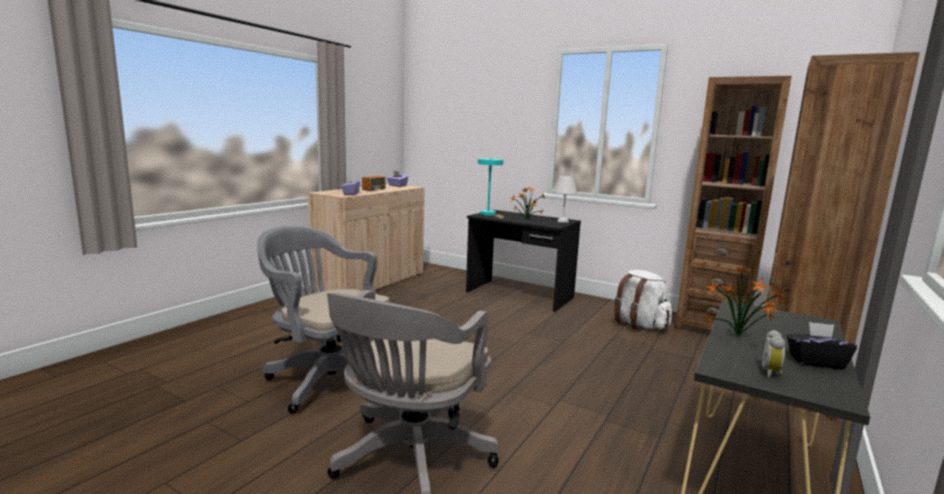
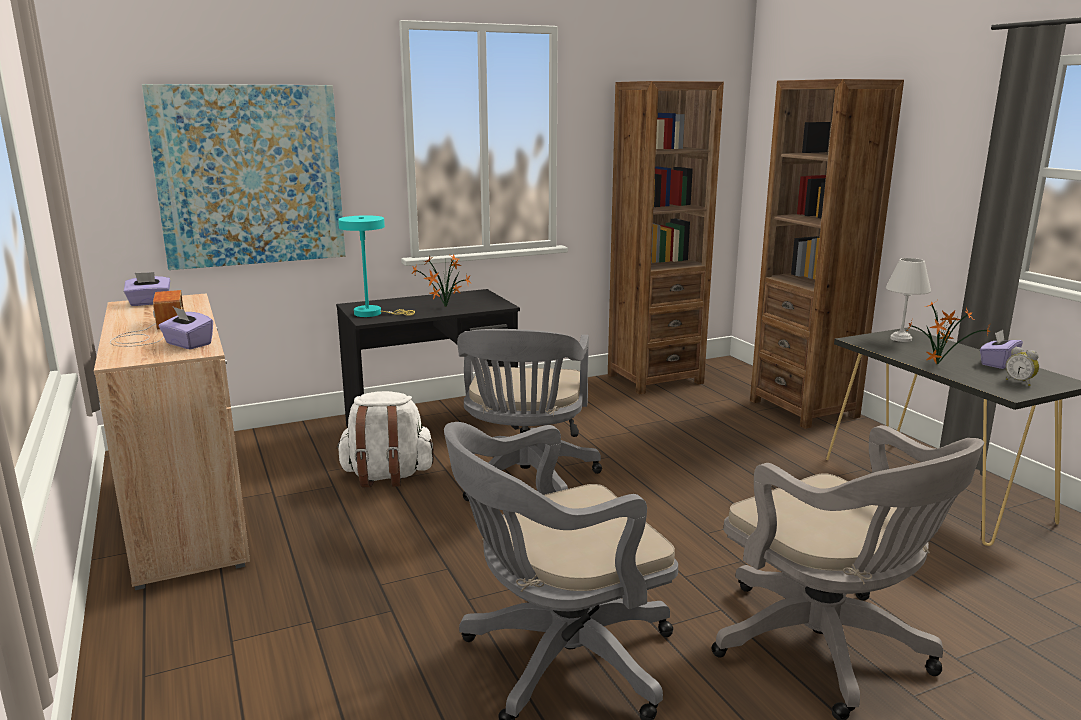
camera: 55 degrees left, 5 degrees up
white table lamp [553,175,577,223] -> white table lamp moved to [886,258,931,342]
white backpack [614,270,672,331] -> white backpack moved to [336,391,434,487]
black tissue box [787,322,857,369] -> purple tissue box [980,330,1023,369]
none -> picture [142,84,345,270]
none -> grey office chair [457,329,602,501]

